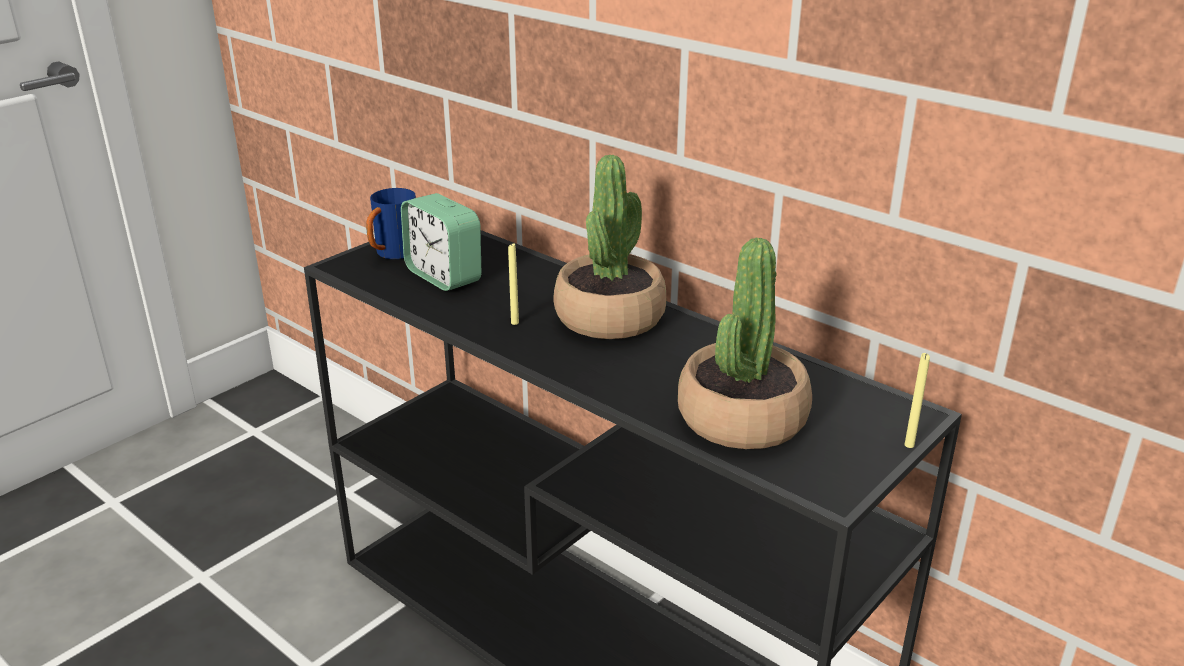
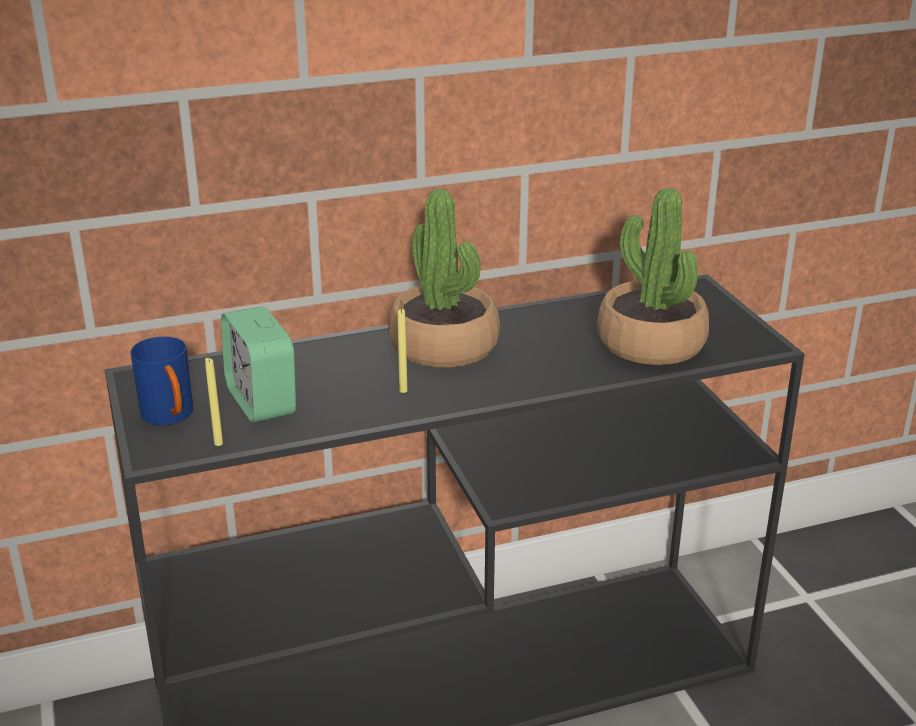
camera: 60 degrees left, 0 degrees up
alarm clock [401,193,481,291] -> alarm clock turned 75 degrees clockwise [221,306,296,422]
yellow candle [905,353,930,448] -> yellow candle moved to [205,358,223,446]

